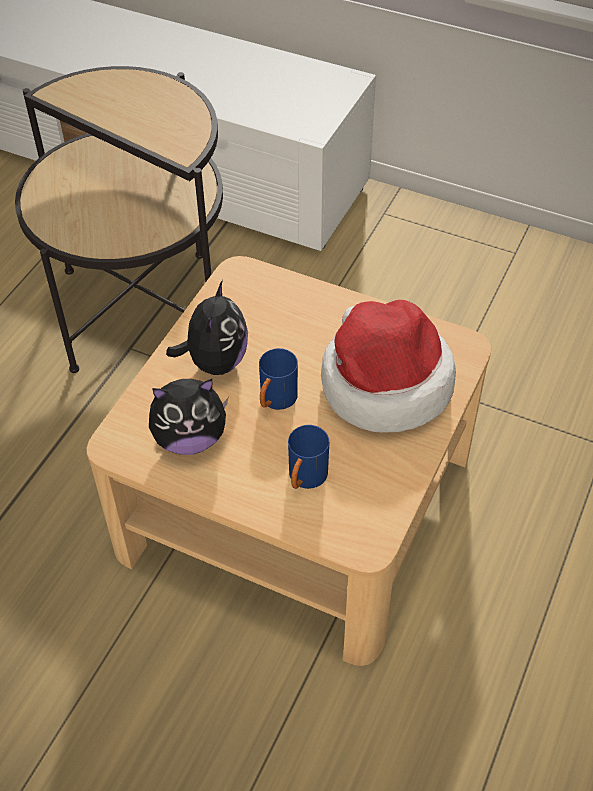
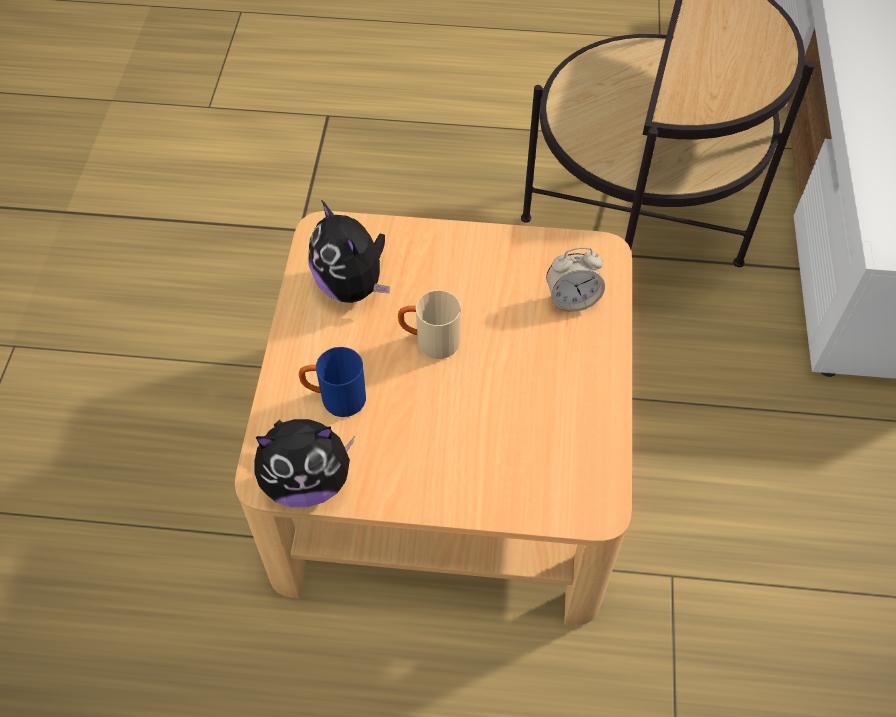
camera: 70 degrees right, 5 degrees up
plush toy [166,280,248,375] -> plush toy moved to [254,419,354,507]
blue mug [259,348,298,410] -> beige mug [398,290,461,359]
hat [321,300,456,433] -> none
none -> alarm clock [546,247,605,312]

